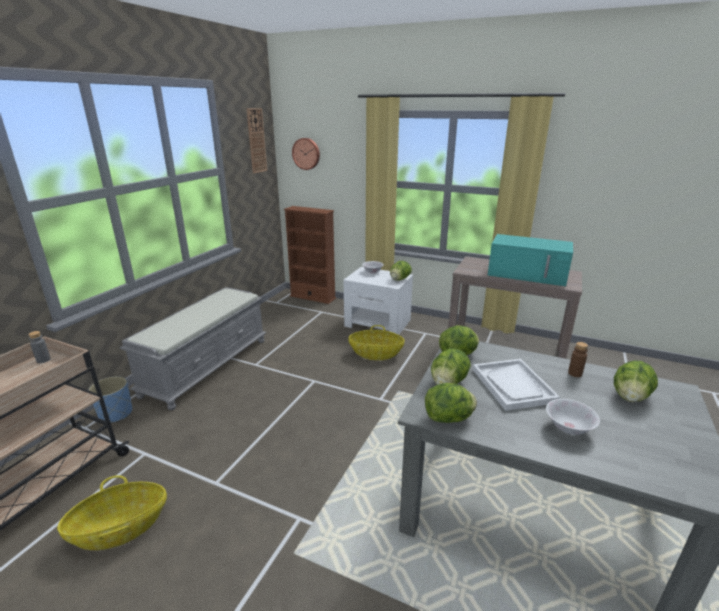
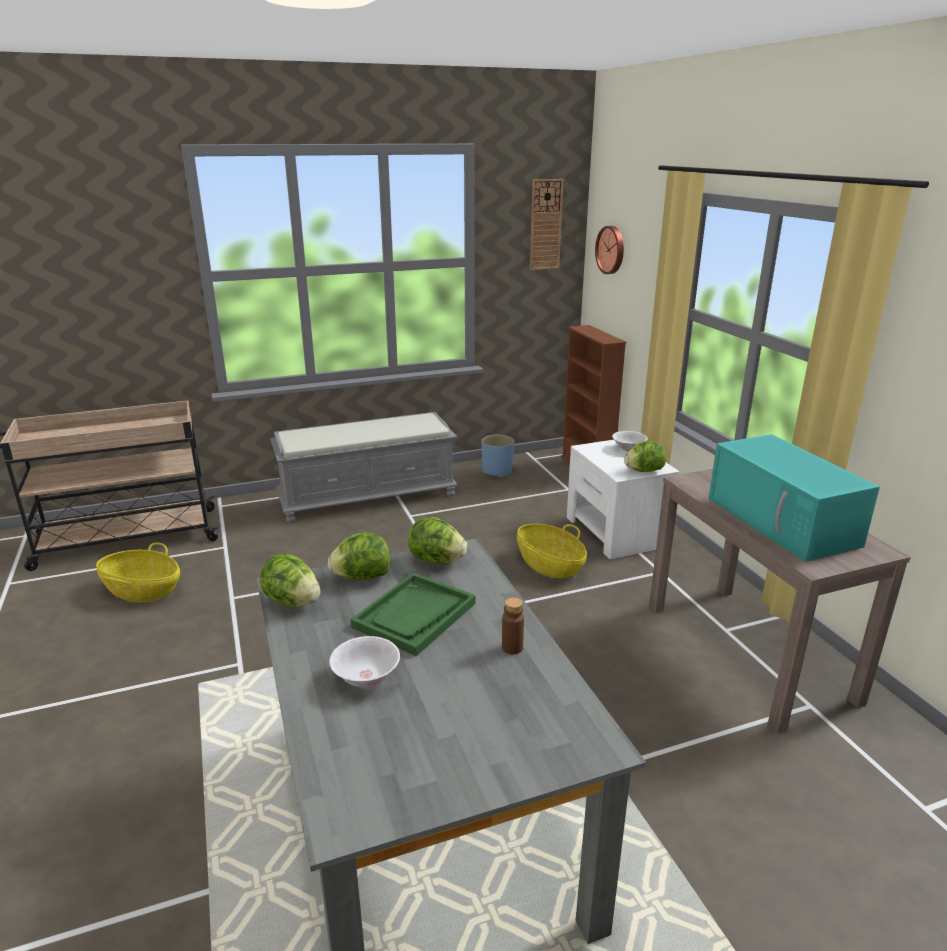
camera: 45 degrees right, 0 degrees up
grey bottle [28,331,51,363] -> none
blue planter [89,376,132,423] -> blue planter moved to [481,435,514,477]
white tray [473,359,560,411] -> green tray [350,573,476,656]
lettuce [614,360,658,402] -> none

